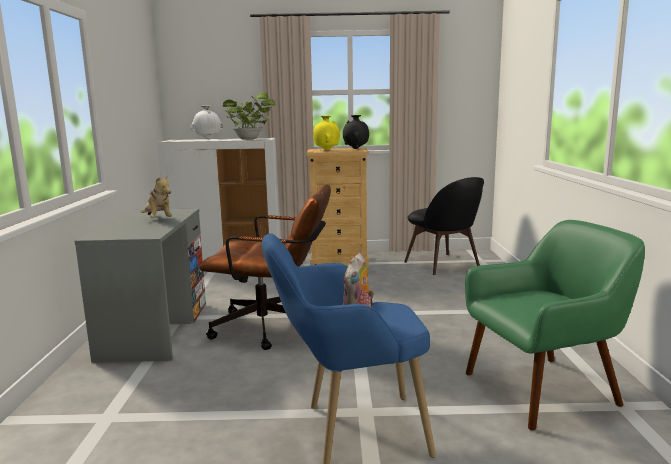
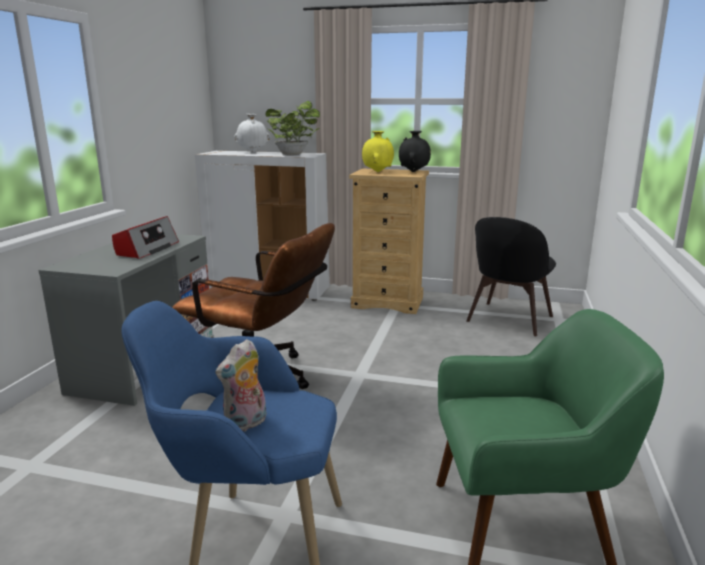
camera: 15 degrees right, 5 degrees up
plush toy [141,175,172,218] -> radio [112,216,179,259]
black chair [404,177,484,275] -> black chair turned 45 degrees clockwise [466,217,556,336]

